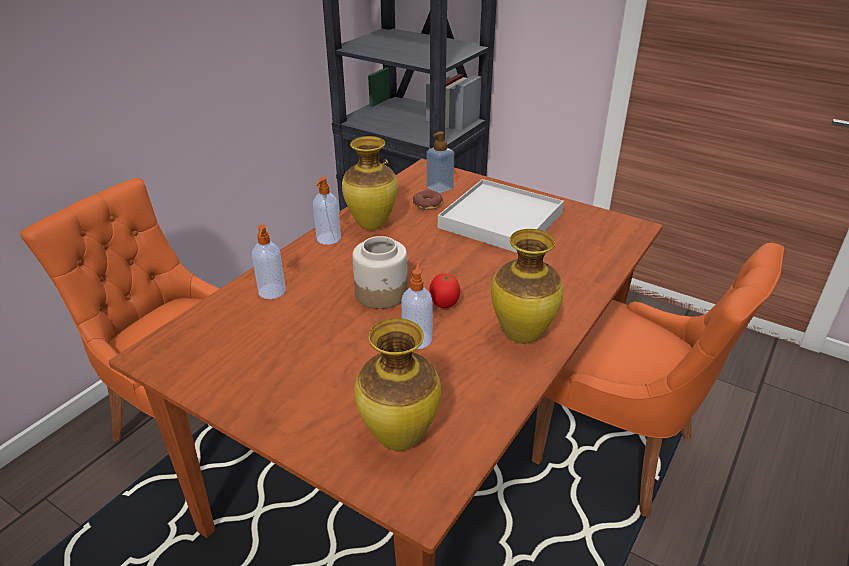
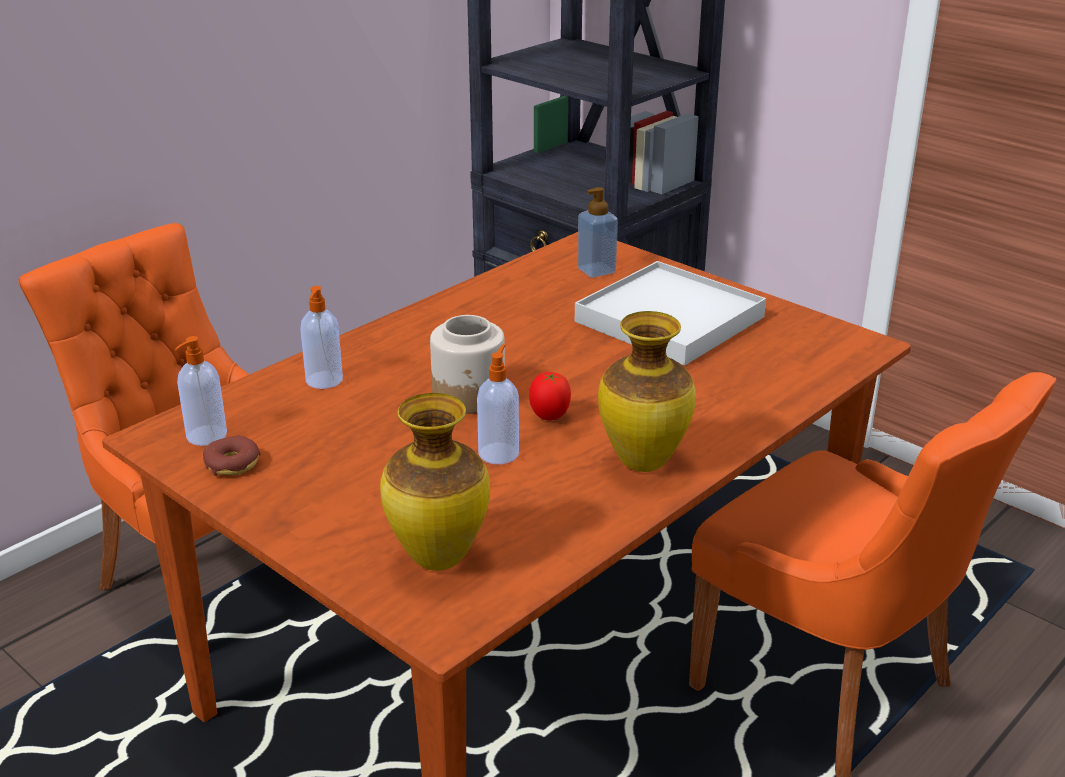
camera: 10 degrees right, 5 degrees down
soap dispenser [313,177,341,245] -> soap dispenser moved to [174,336,227,446]
vase [342,136,398,230] -> none
donut [413,190,443,210] -> donut moved to [203,436,261,476]

